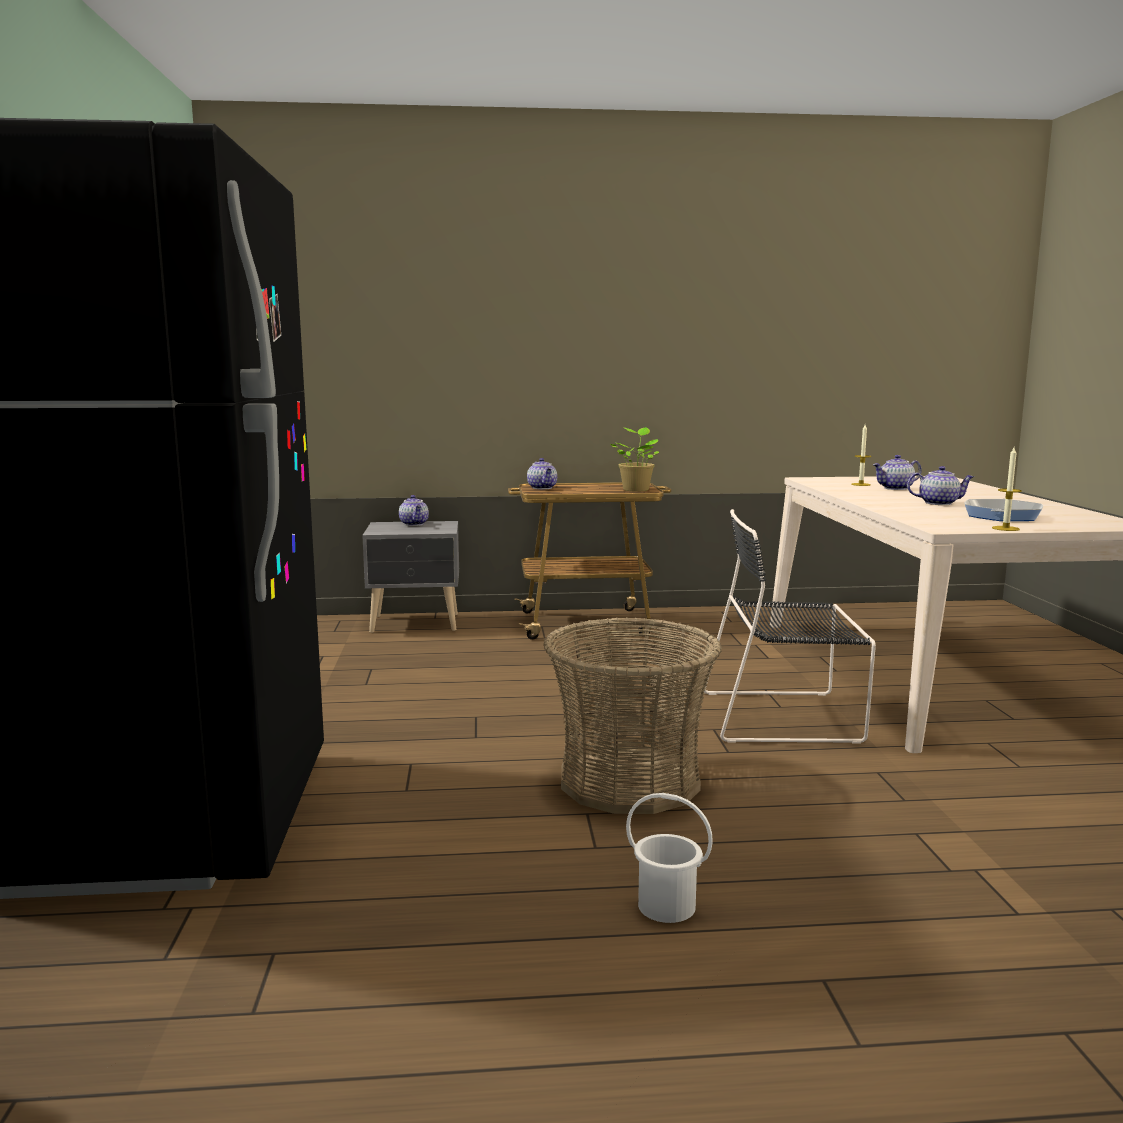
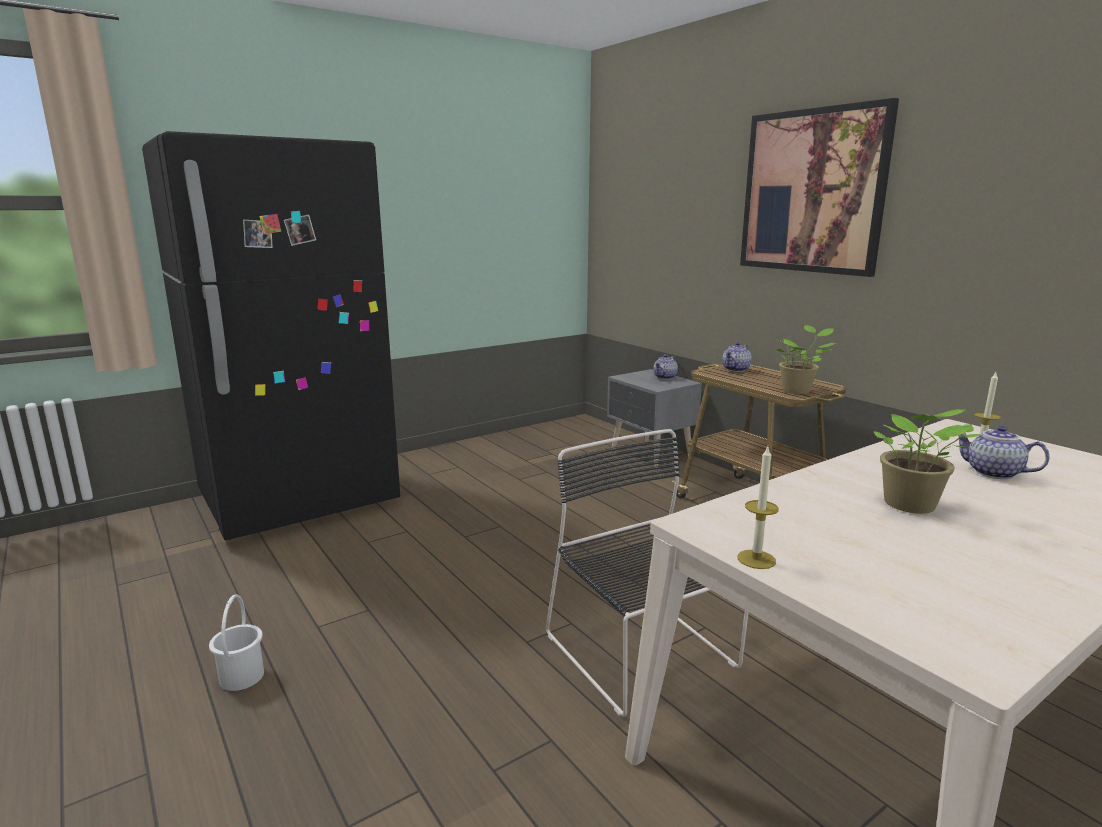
camera: 60 degrees right, 5 degrees up
basket [543,617,722,814] -> none
teapot [907,466,974,505] -> potted plant [874,409,980,514]
frying pan [964,499,1043,521] -> none
none -> picture [740,98,899,277]

